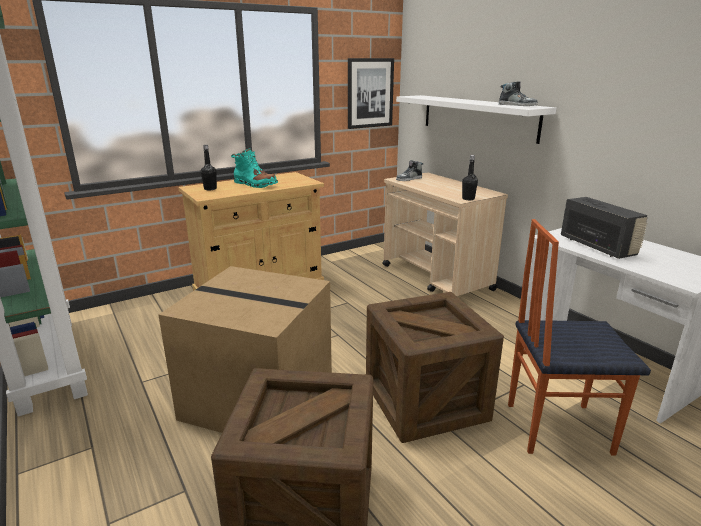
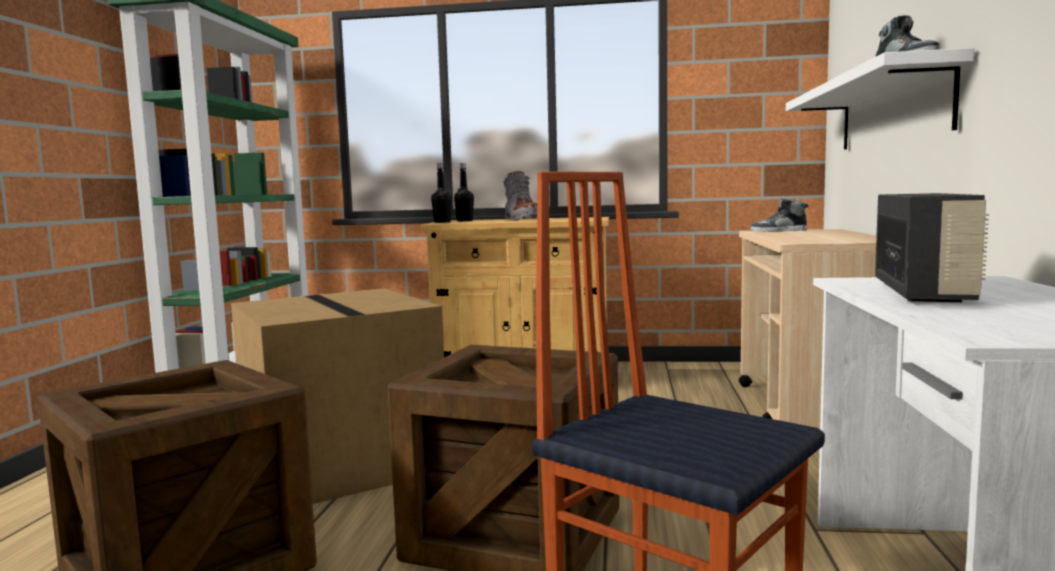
camera: 40 degrees right, 15 degrees down
turquoise boot [231,148,278,188] -> grey boot [503,171,537,221]
picture [348,58,394,129] -> none
black bottle [462,155,478,200] -> black bottle moved to [431,163,452,223]

